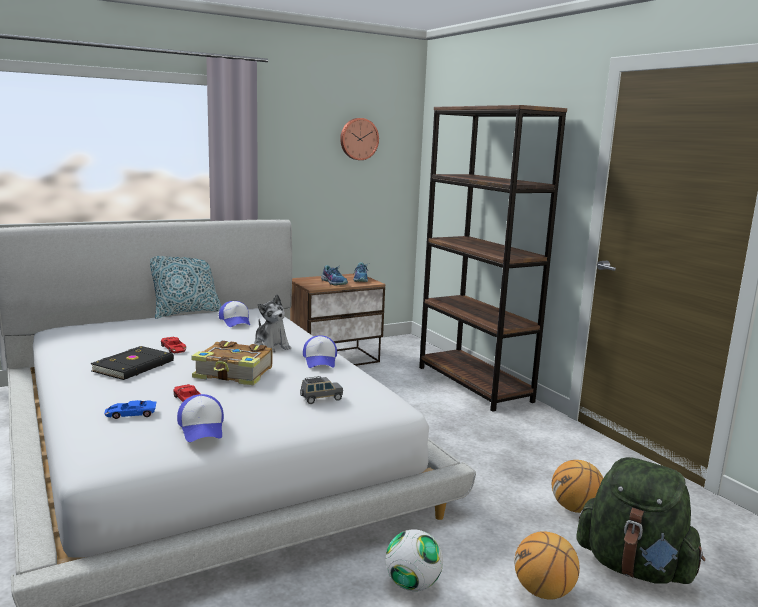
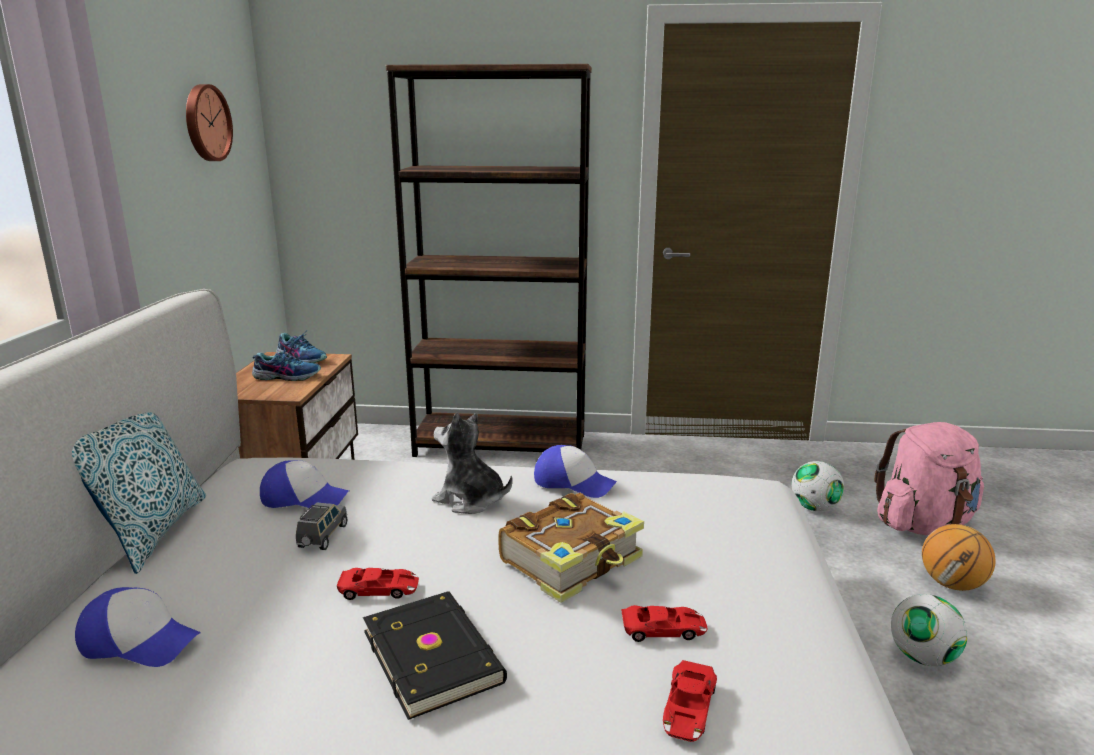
camera: 55 degrees left, 5 degrees up
blue toy car [104,400,156,419] -> red toy car [663,660,717,742]
cap [177,394,224,442] -> cap moved to [75,587,201,667]
plush toy [254,294,291,352] -> plush toy turned 150 degrees counterclockwise [432,412,513,514]
grey toy car [300,376,343,404] -> grey toy car moved to [296,502,347,550]
basketball [552,460,603,513] -> football [792,461,844,511]
green backpack [577,457,705,584] -> pink backpack [874,422,984,535]

